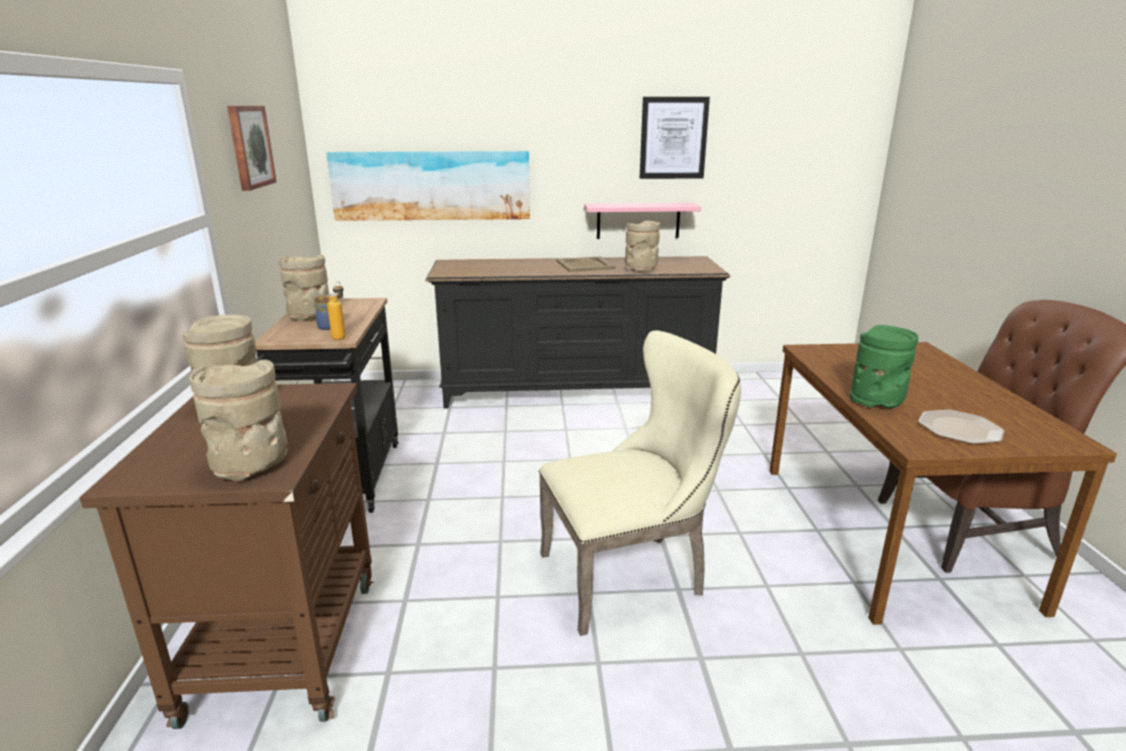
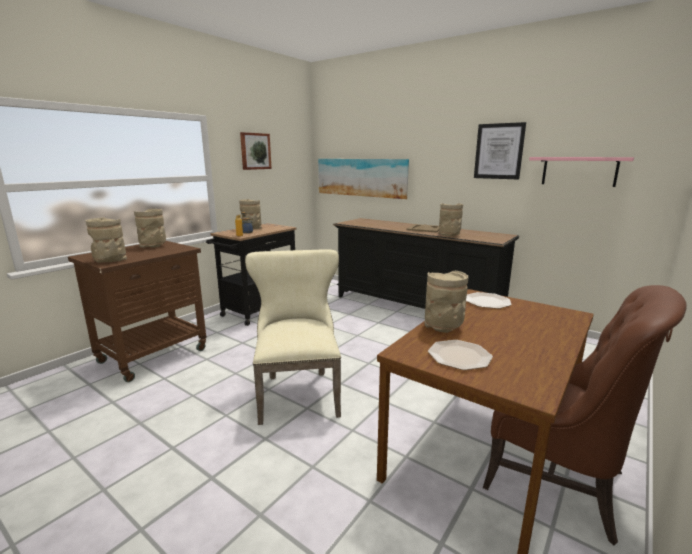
camera: 40 degrees right, 5 degrees down
beige chair [539,330,741,636] -> beige chair turned 120 degrees counterclockwise [245,249,341,425]
pink shelf [584,203,701,239] -> pink shelf moved to [529,157,634,187]
green vase [850,325,919,408] -> beige vase [424,271,468,333]
none -> plate [466,292,512,309]

